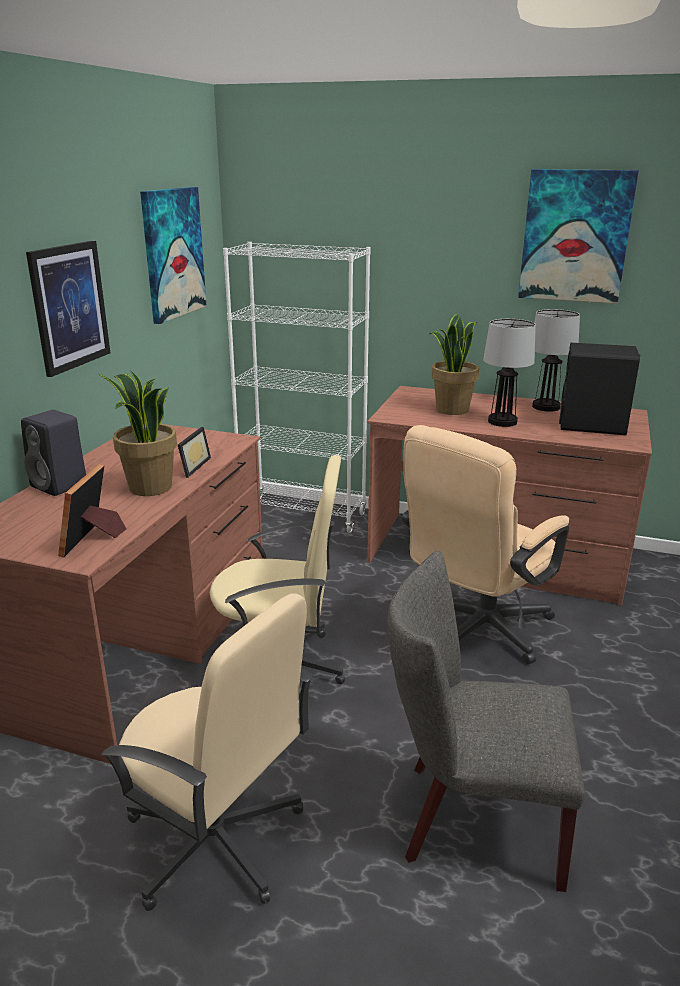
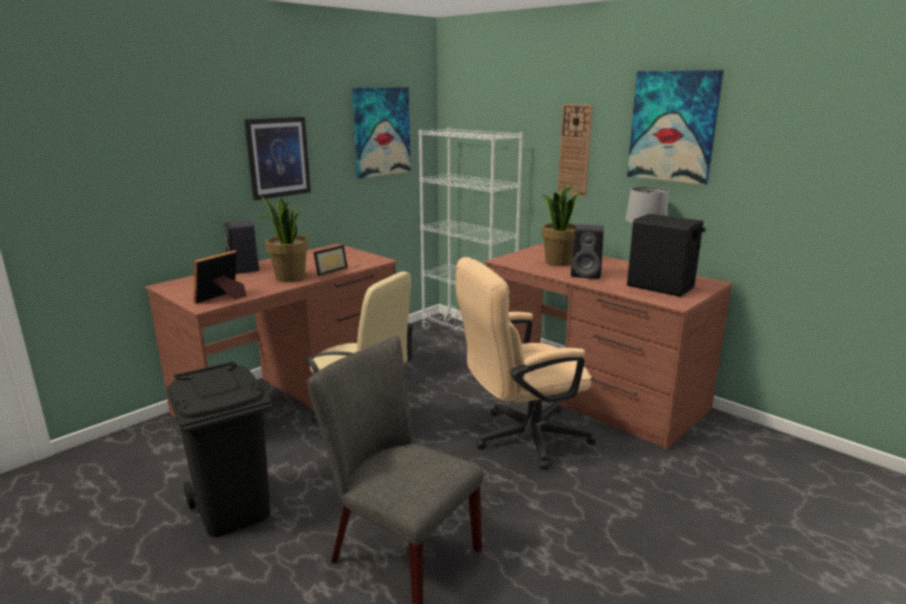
camera: 25 degrees right, 5 degrees down
beige office chair [101,593,314,911] -> black trash can [166,361,272,537]
table lamp [483,319,536,427] -> black speaker [571,224,604,279]
none -> wall clock [558,104,593,196]

